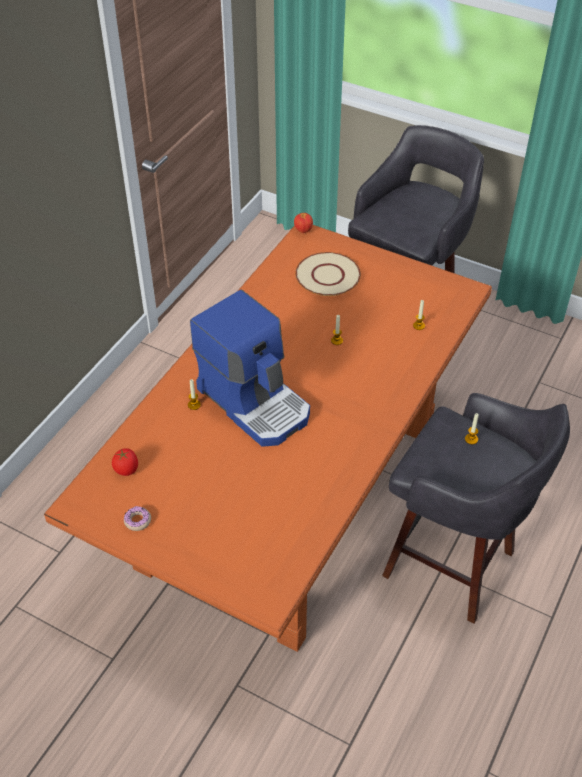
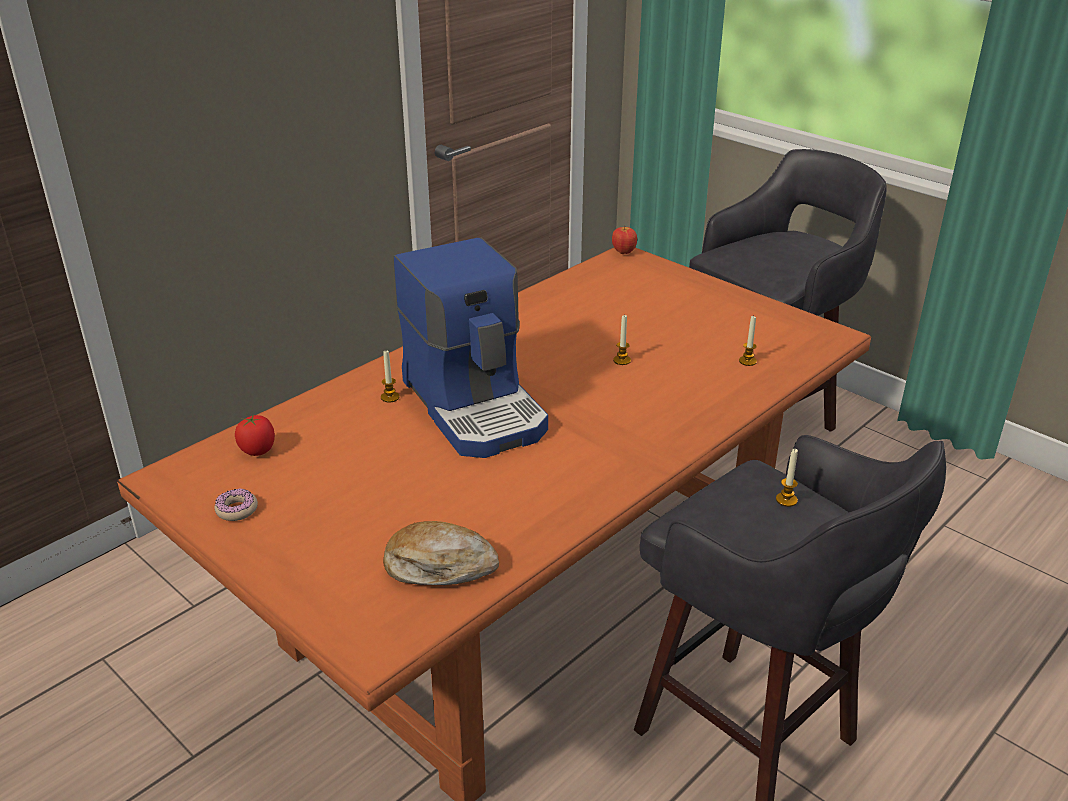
camera: 15 degrees right, 15 degrees down
beige plate [295,252,361,296] -> none
none -> bread [383,521,499,585]

